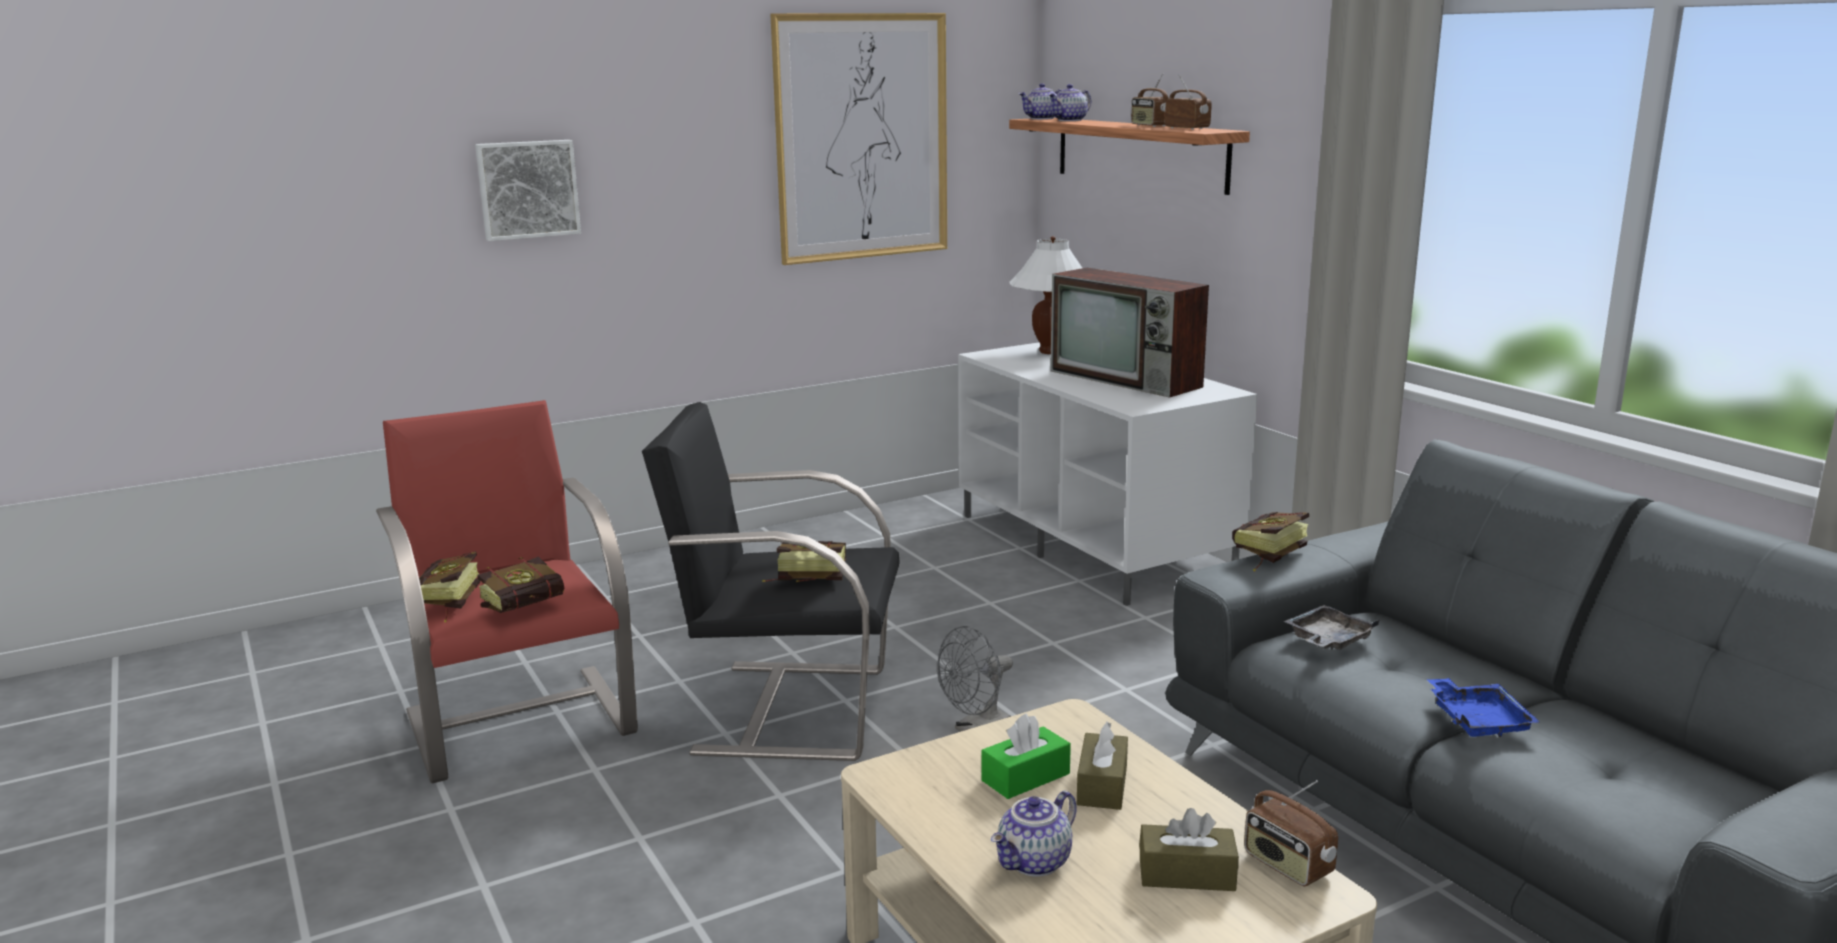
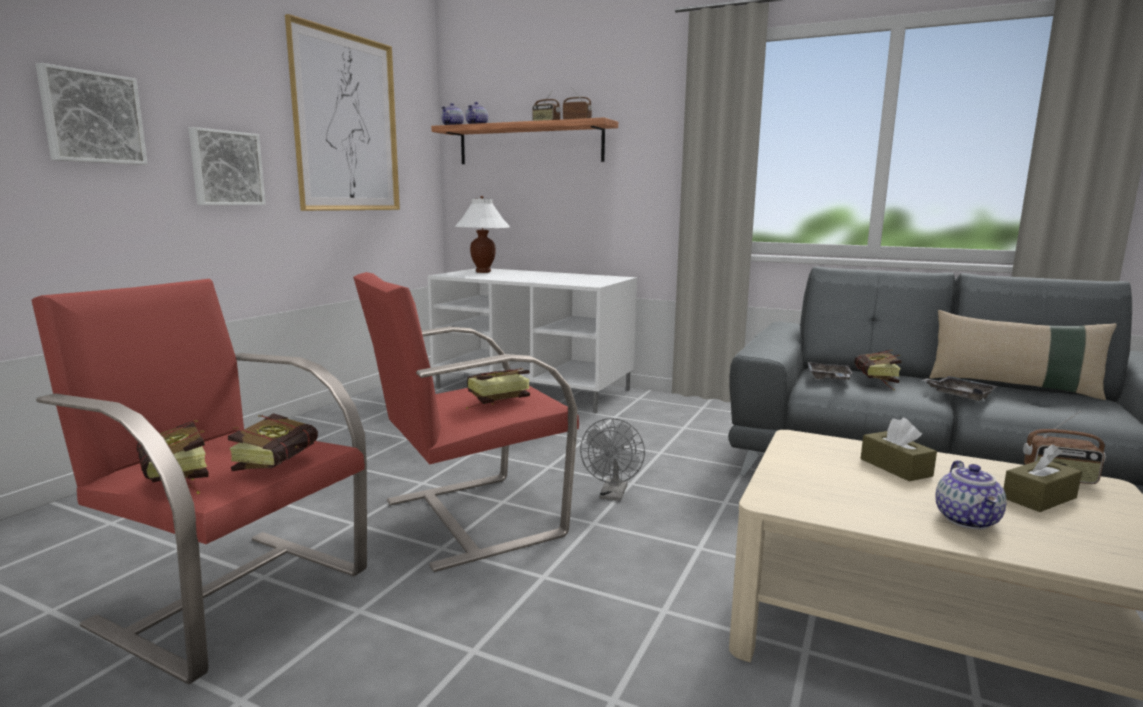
camera: 35 degrees left, 5 degrees down
black armchair [642,402,900,761] -> red armchair [353,272,579,572]
green tissue box [981,713,1071,799] -> none
television [1050,268,1209,398] -> none
book [1232,512,1309,571] -> book moved to [854,350,902,390]
blue tray [1427,678,1540,737] -> grey tray [921,376,998,401]
none -> picture [188,127,266,205]
none -> beige pillow [929,310,1117,400]

